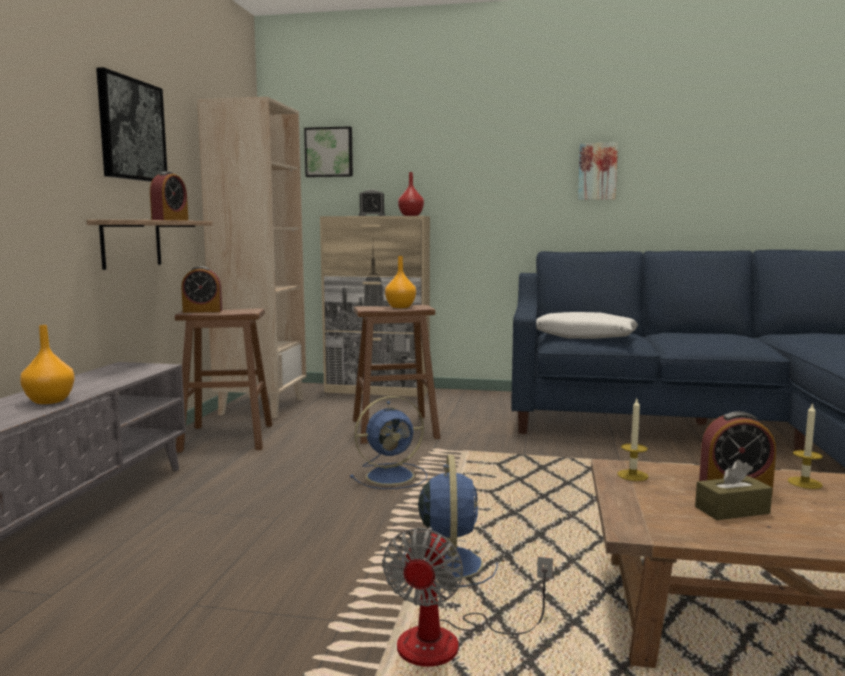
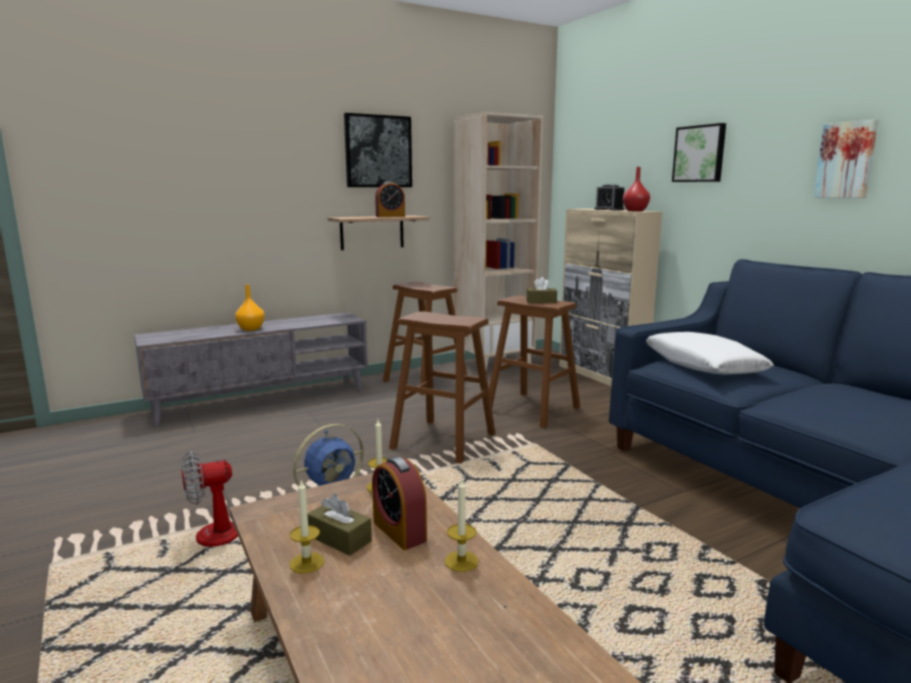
camera: 50 degrees right, 5 degrees up
alarm clock [181,266,222,313] -> none
picture [304,126,353,177] -> picture moved to [672,123,726,182]
blue fan [350,396,427,489] -> brown stool [389,311,495,464]
orange vase [385,256,416,308] -> brown tissue box [526,277,557,303]
none -> candle [289,479,324,574]

